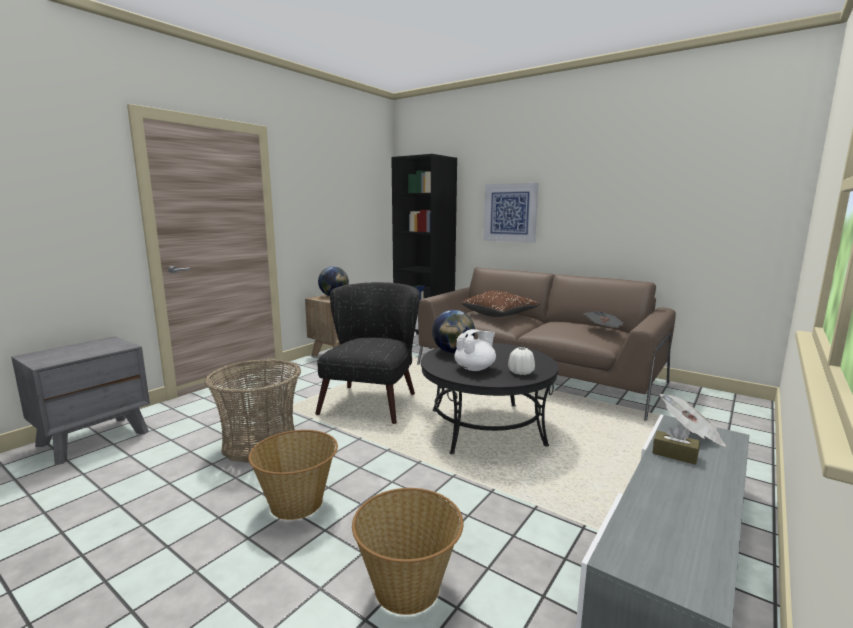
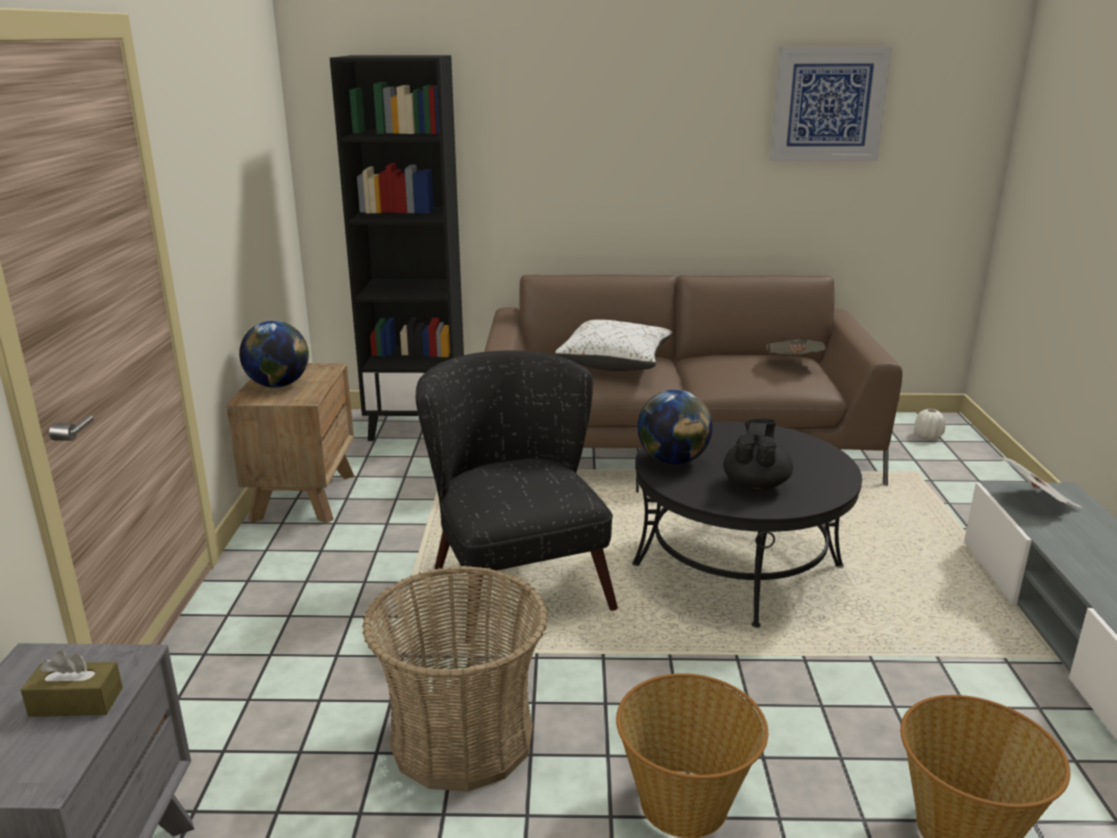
camera: 35 degrees left, 10 degrees up
white teapot [454,329,496,371] -> black teapot [724,419,793,491]
brown pillow [461,291,540,317] -> white pillow [555,319,672,371]
picture [483,183,538,243] -> picture moved to [770,46,892,161]
white vase [508,347,535,375] -> white vase moved to [914,409,945,439]
brown tissue box [653,425,700,465] -> brown tissue box moved to [21,650,123,717]

